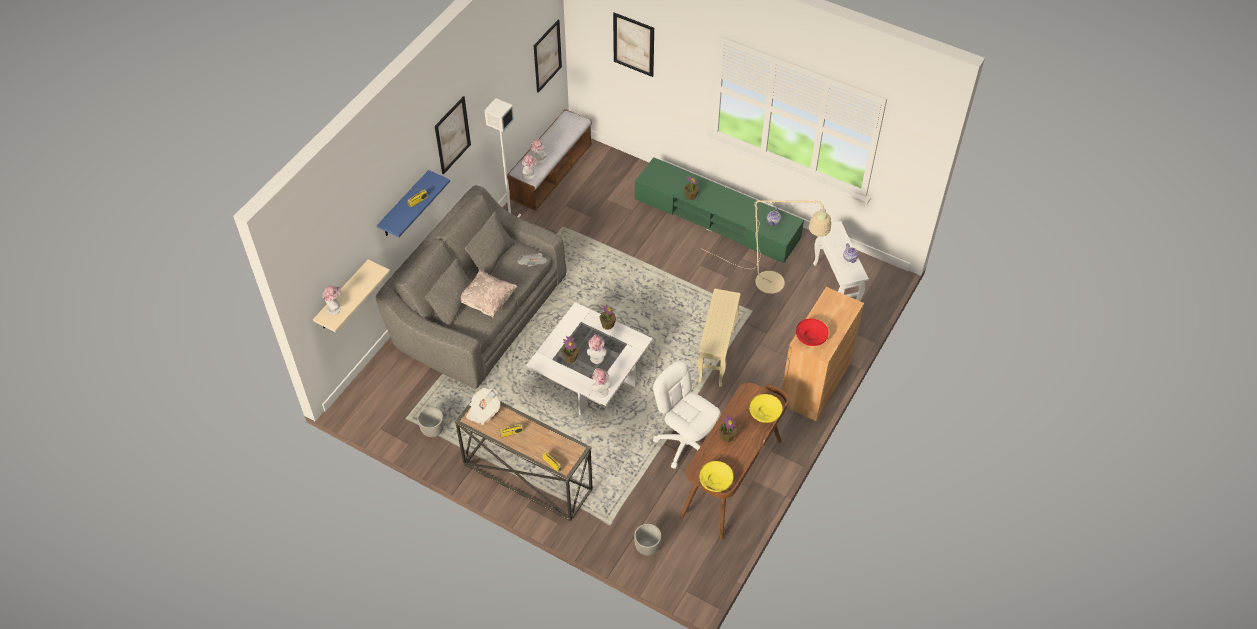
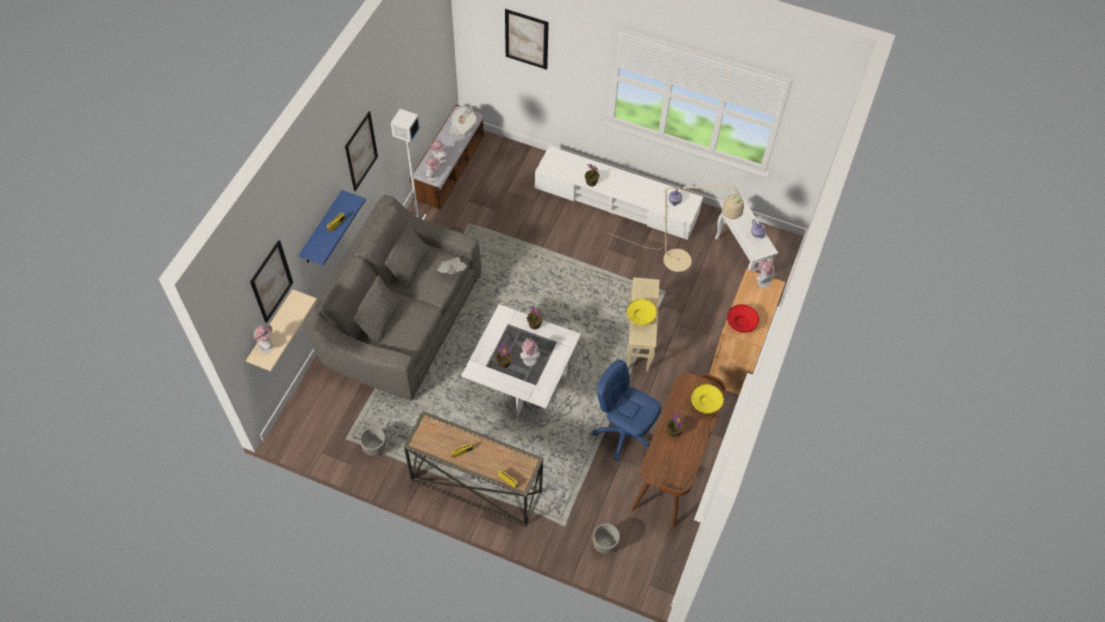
camera: 10 degrees left, 5 degrees up
beige pillow [461,270,518,318] -> none
newspaper [466,388,500,425] -> newspaper moved to [449,106,476,136]
picture [534,19,562,93] -> picture moved to [250,240,293,323]
hat [592,368,611,397] -> hat moved to [757,260,775,288]
green tv stand [635,157,804,263] -> white tv stand [535,146,703,240]
white office chair [653,361,721,469] -> blue office chair [593,360,661,461]
yellow bowl [699,461,733,492] -> yellow bowl moved to [627,299,657,325]

